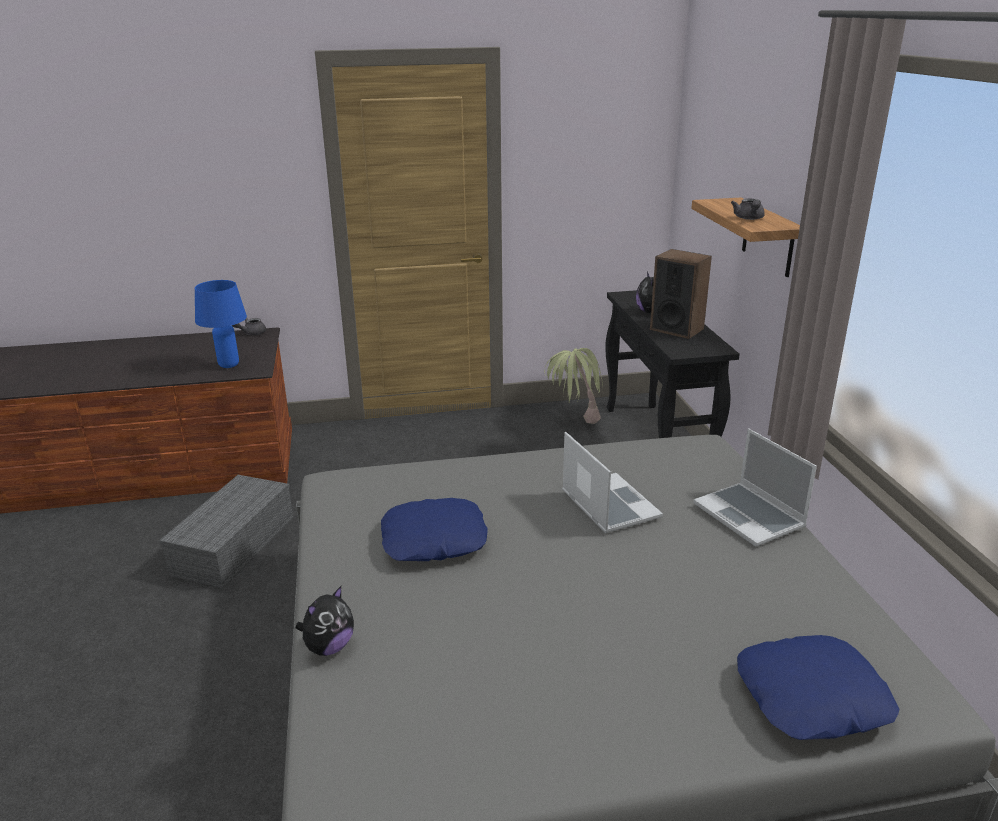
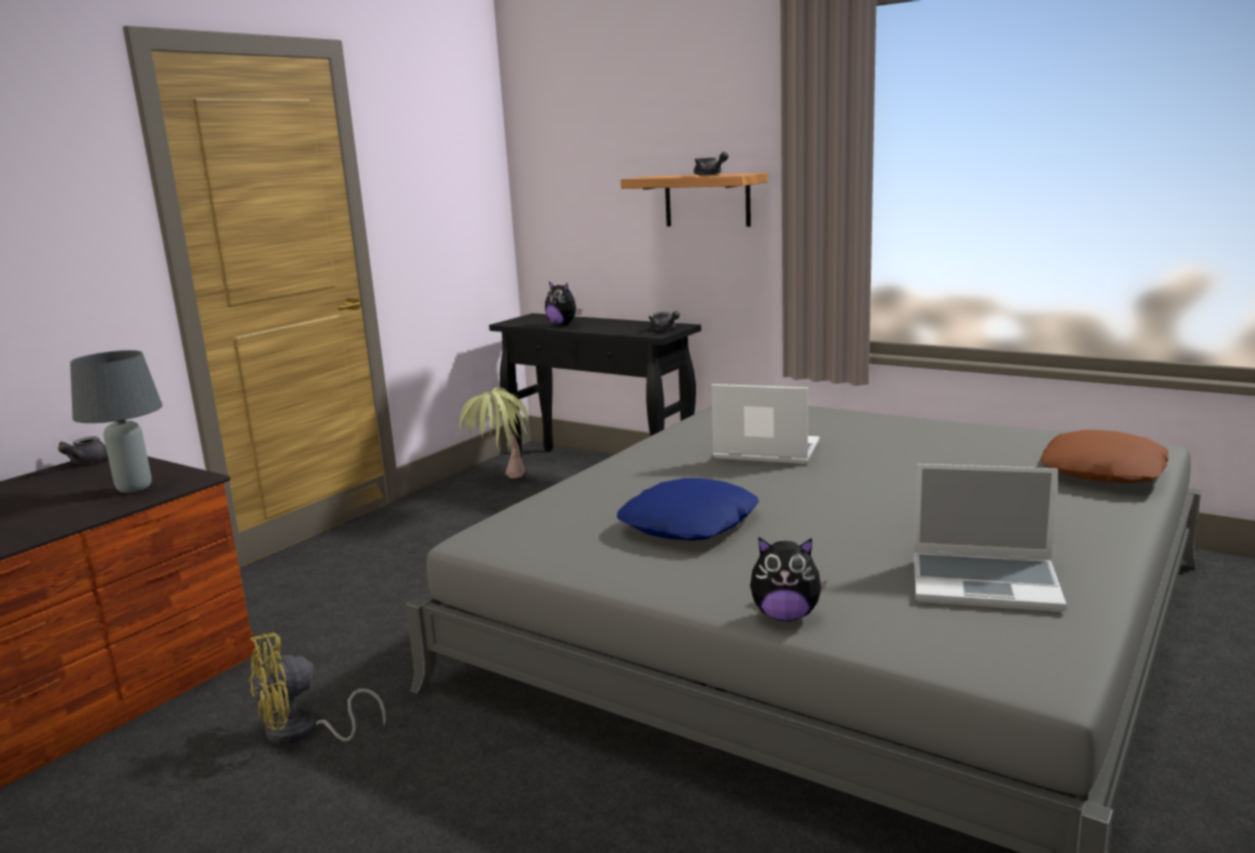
camera: 45 degrees left, 10 degrees down
grey storage box [159,475,293,588] -> yellow fan [249,633,386,744]
blue table lamp [195,280,247,368] -> grey table lamp [70,350,162,493]
plush toy [296,586,354,656] -> plush toy turned 105 degrees clockwise [750,537,827,621]
speaker [650,249,712,339] -> none
laptop [694,428,817,546] -> laptop moved to [914,464,1066,612]
blue pillow [737,635,899,740] -> brown pillow [1040,430,1169,483]
none -> grey teapot [649,311,680,330]

